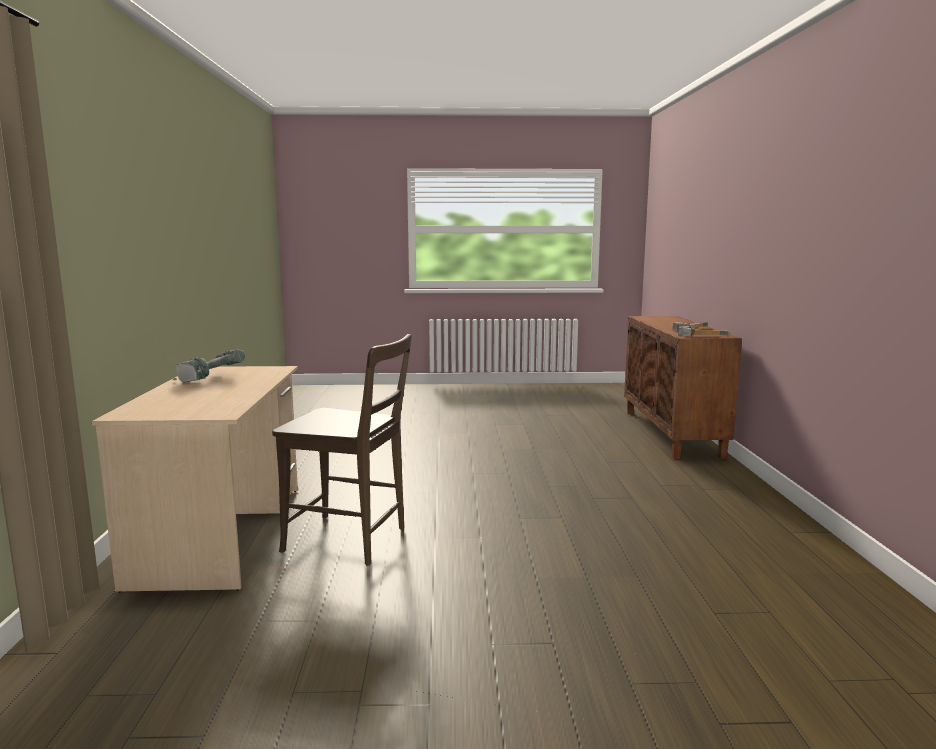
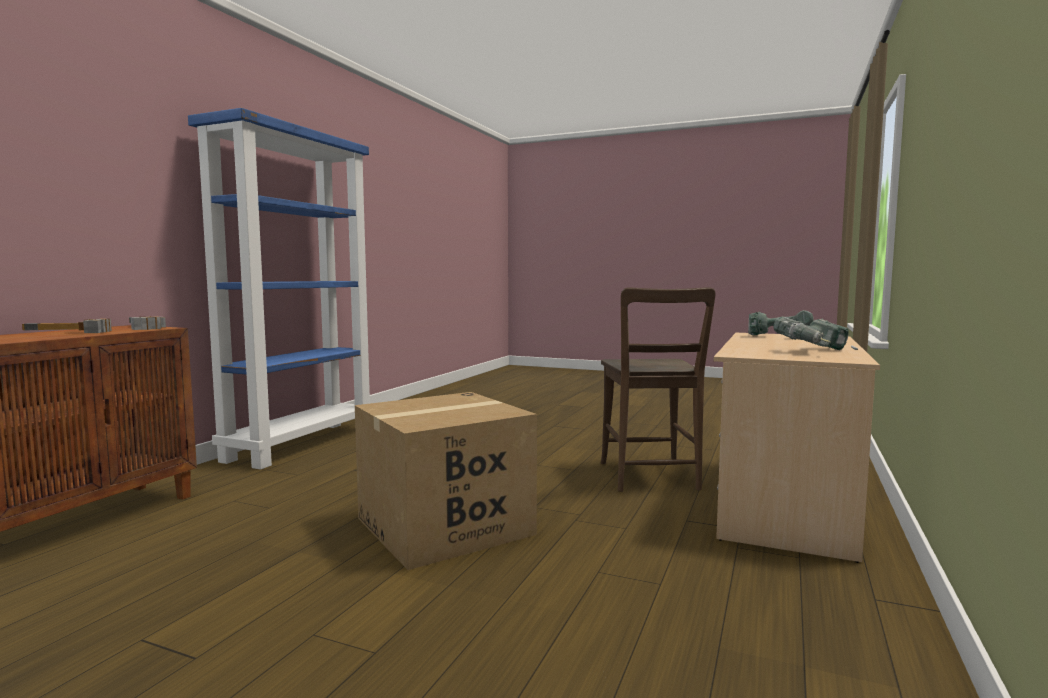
camera: 155 degrees left, 5 degrees down
brown chair [272,334,412,565] -> brown chair turned 135 degrees counterclockwise [601,287,715,492]
none -> blue bookcase [188,108,370,470]
none -> cardboard box [355,392,537,570]
none -> power drill [748,310,814,335]

